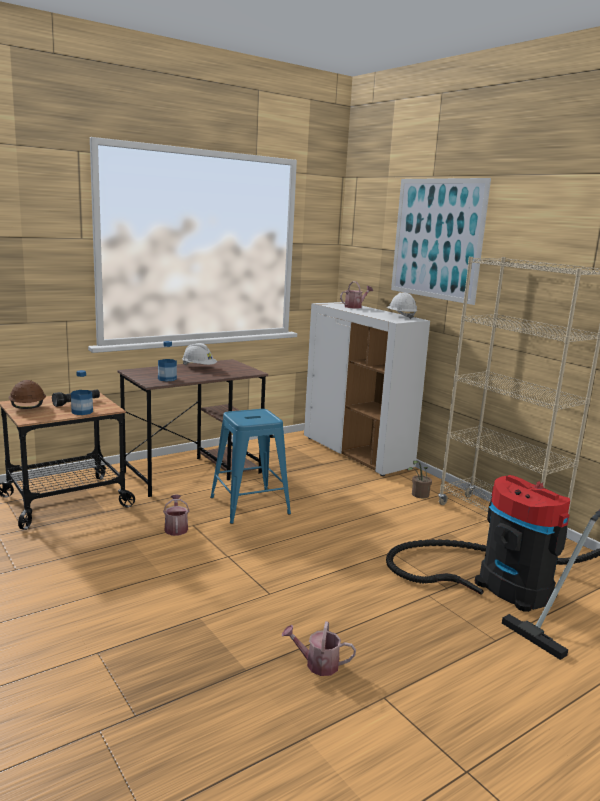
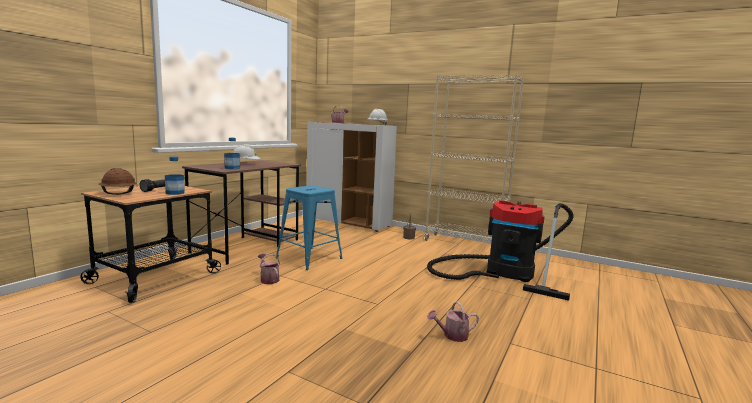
camera: 25 degrees left, 5 degrees down
picture [391,178,491,305] -> none

